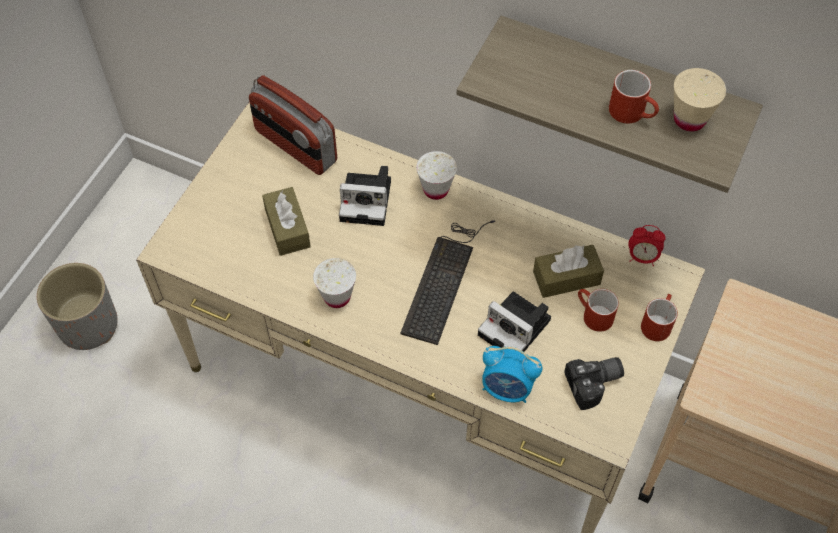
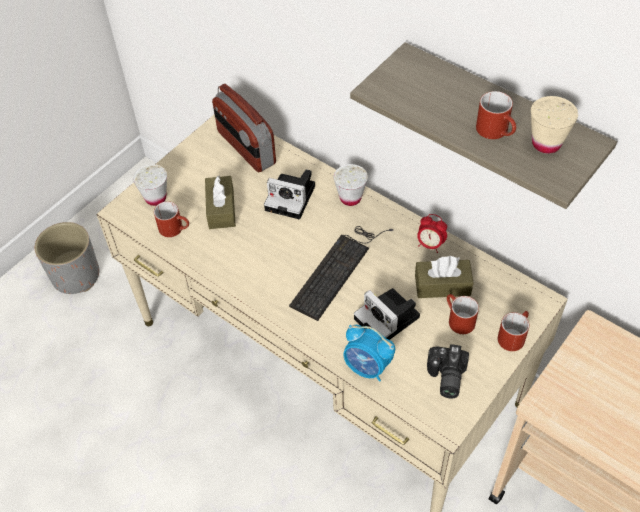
camera: 15 degrees right, 5 degrees down
white cup [313,258,356,308] -> white cup moved to [133,164,167,206]
camera [564,357,624,410] -> camera turned 105 degrees clockwise [427,344,469,398]
alarm clock [628,225,665,266] -> alarm clock moved to [417,214,447,253]
none -> red mug [154,201,189,237]

